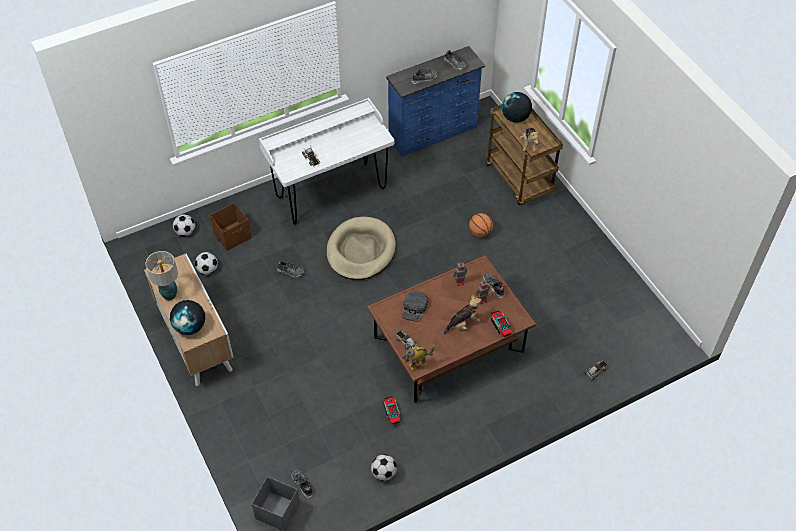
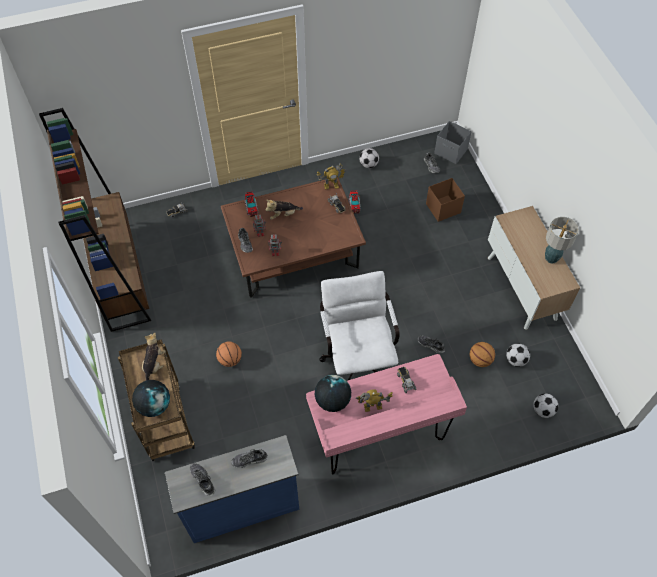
camera: 170 degrees left, 5 degrees up
globe [170,300,205,335] -> globe moved to [315,375,351,412]
brown storage box [210,202,251,251] -> brown storage box moved to [426,178,465,222]
white desk [259,98,394,224] -> pink desk [306,354,467,475]
beige dog bed [327,217,396,280] -> white office chair [319,271,400,380]
black cap [402,291,428,322] -> none
none -> brown bookcase [39,108,151,332]
none -> toy robot [356,389,393,412]
none -> basketball [470,342,495,367]

